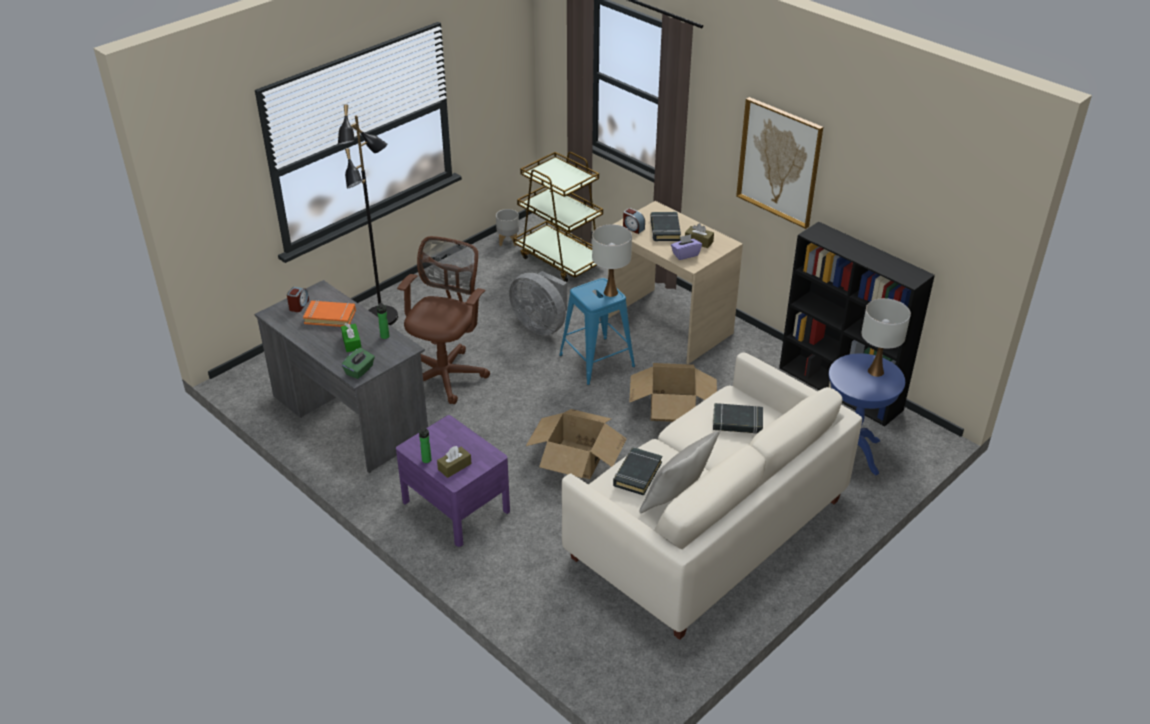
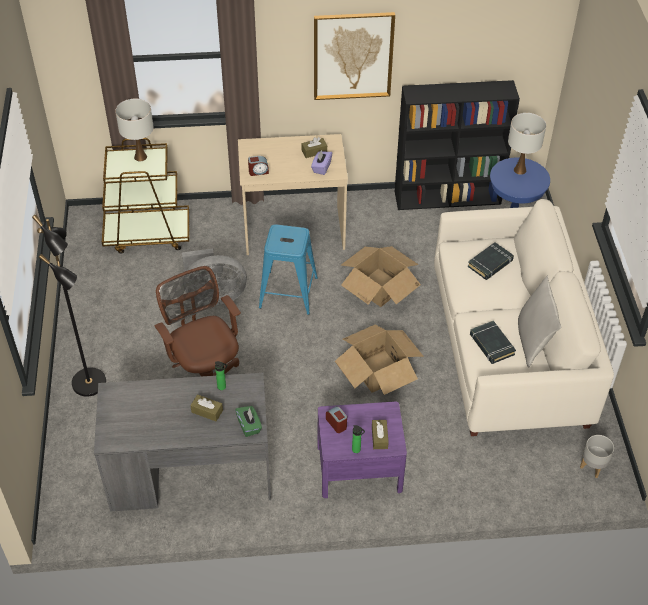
camera: 50 degrees left, 10 degrees up
alarm clock [287,287,309,312] -> alarm clock moved to [326,406,347,433]
orange book [303,300,356,327] -> none
green tissue box [341,323,361,352] -> brown tissue box [190,394,223,421]
grey planter [496,209,519,246] -> grey planter moved to [580,435,614,478]
white table lamp [592,224,632,297] -> white table lamp moved to [115,99,154,161]
black book [650,212,681,241] -> none

